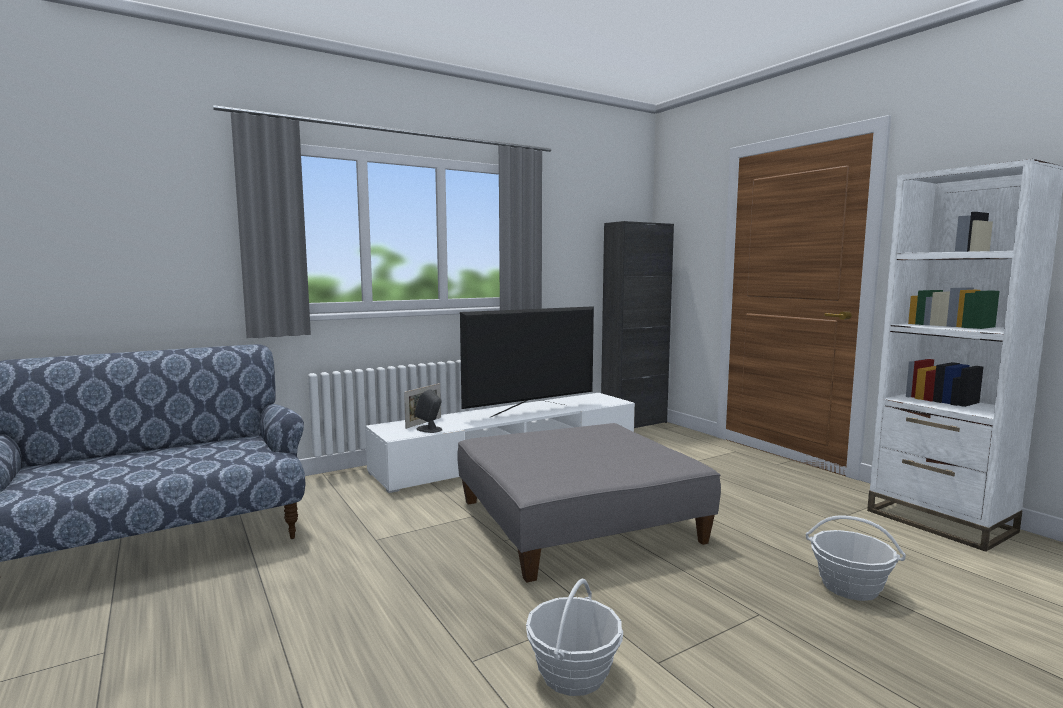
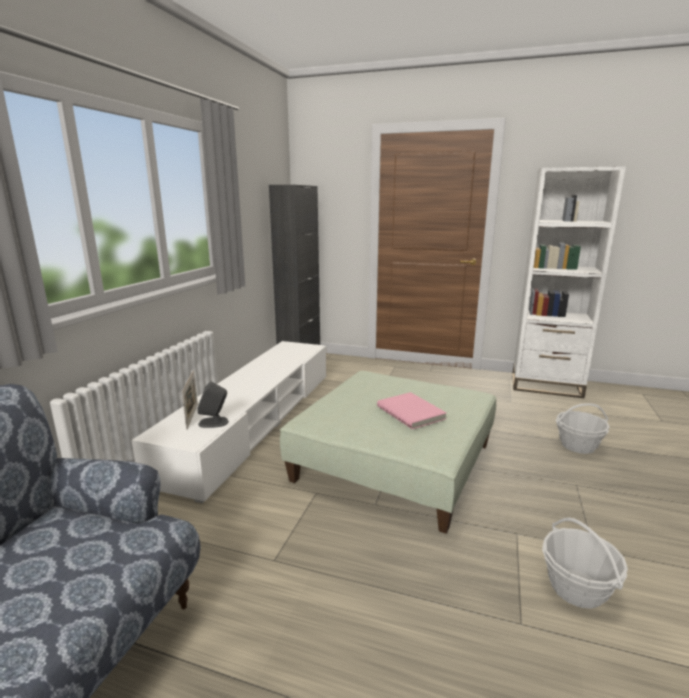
camera: 40 degrees left, 10 degrees up
grey ottoman [457,423,721,583] -> green ottoman [280,371,497,534]
television [460,306,594,417] -> none
none -> pink book [377,392,446,429]

